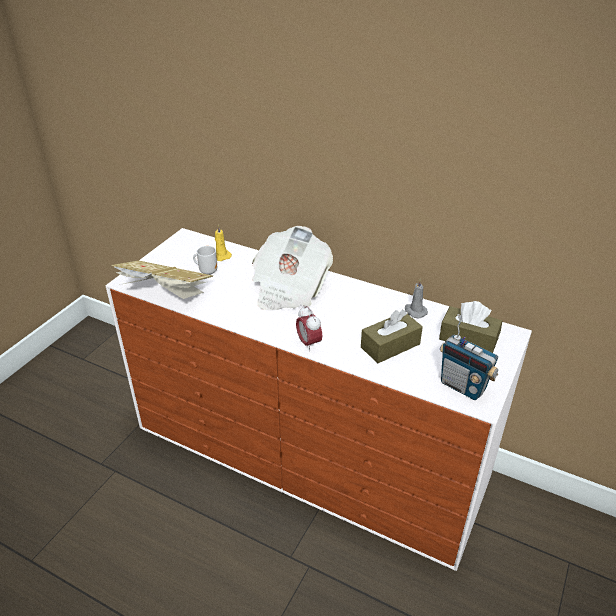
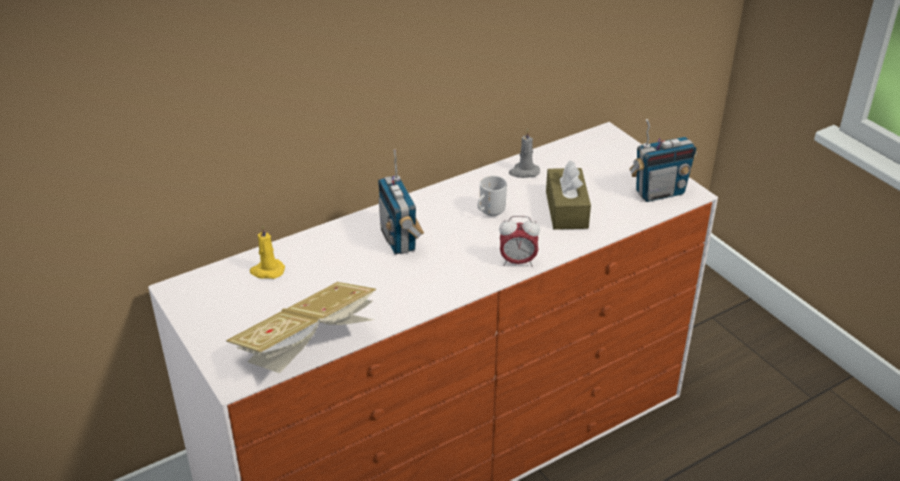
camera: 60 degrees left, 0 degrees up
mug [193,246,217,275] -> mug moved to [478,176,507,217]
newspaper [252,226,333,311] -> radio [378,149,424,254]
brown tissue box [439,301,502,353] -> none

